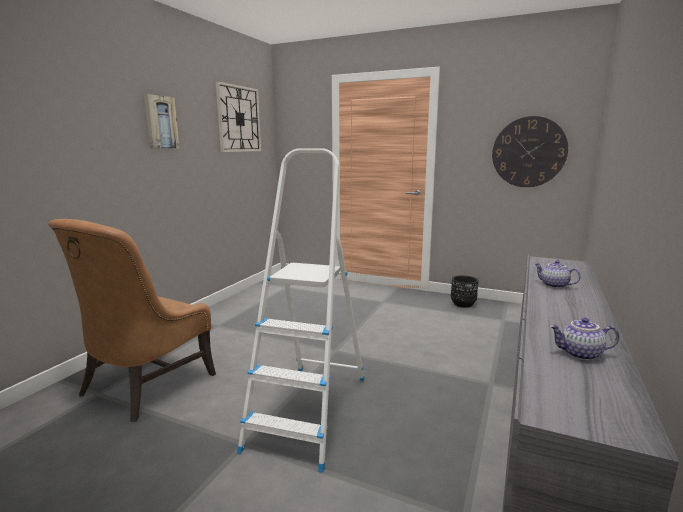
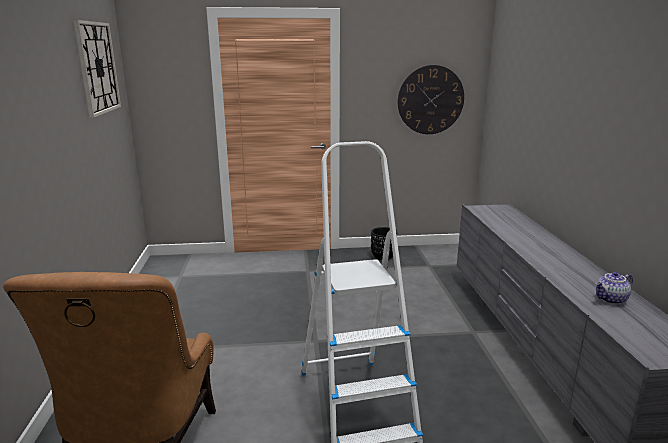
camera: 30 degrees left, 5 degrees up
picture [144,94,180,149] -> none
teapot [534,260,581,288] -> none

